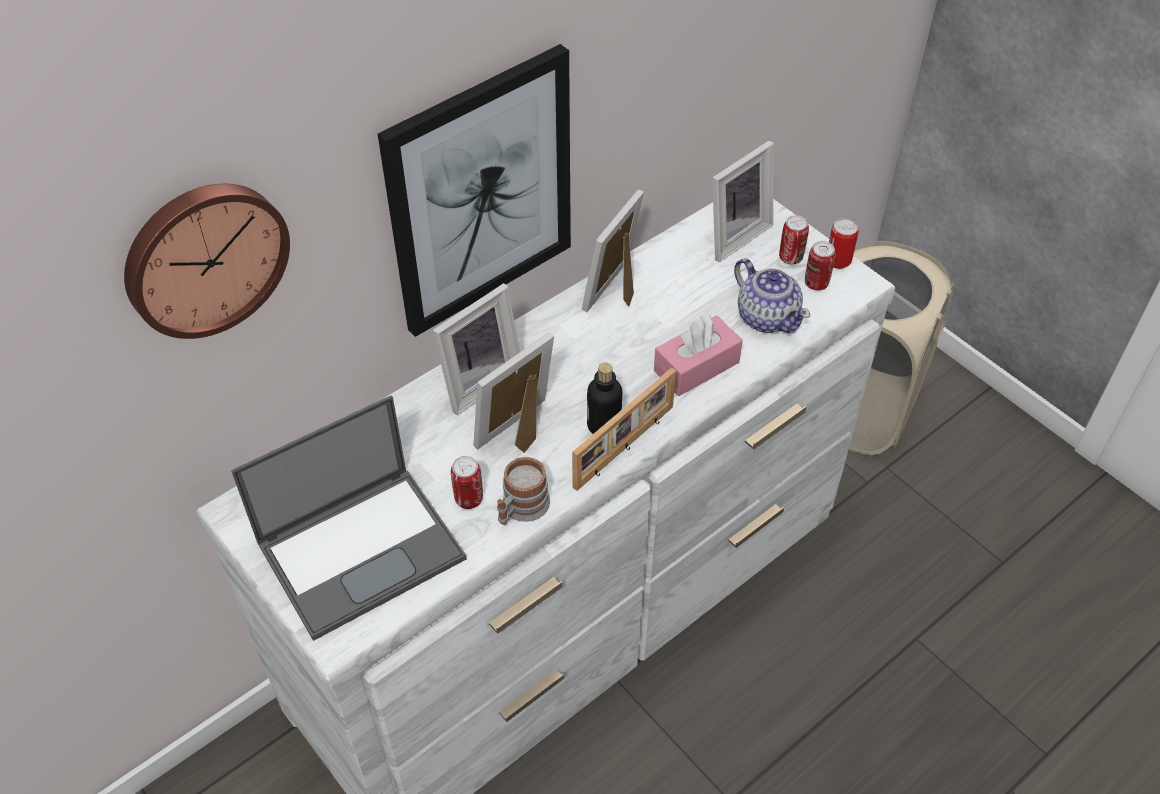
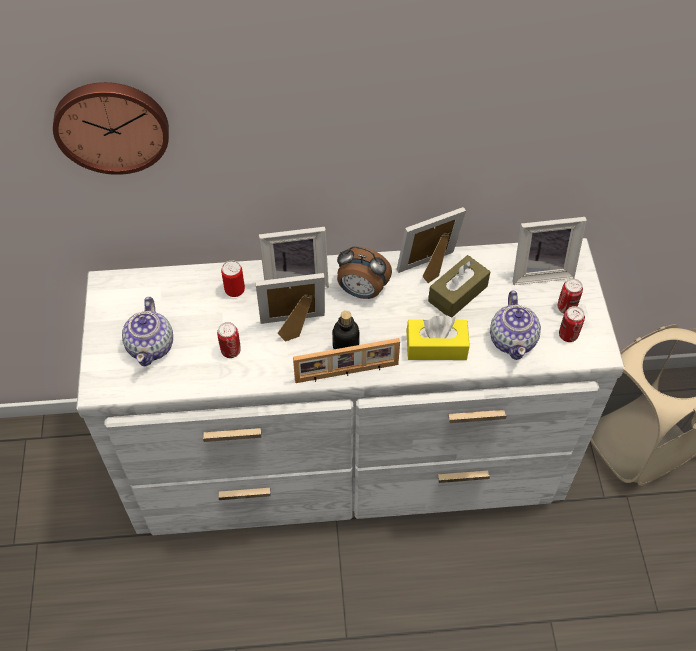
camera: 35 degrees right, 5 degrees up
laptop [231,395,467,641] -> teapot [122,297,173,367]
picture [378,44,571,337] -> none
mug [497,457,550,525] -> none
pink tissue box [654,315,743,396] -> yellow tissue box [407,315,470,360]
can [829,218,859,269] -> can moved to [221,261,245,297]
none -> alarm clock [337,246,392,299]
none -> brown tissue box [428,255,490,317]

